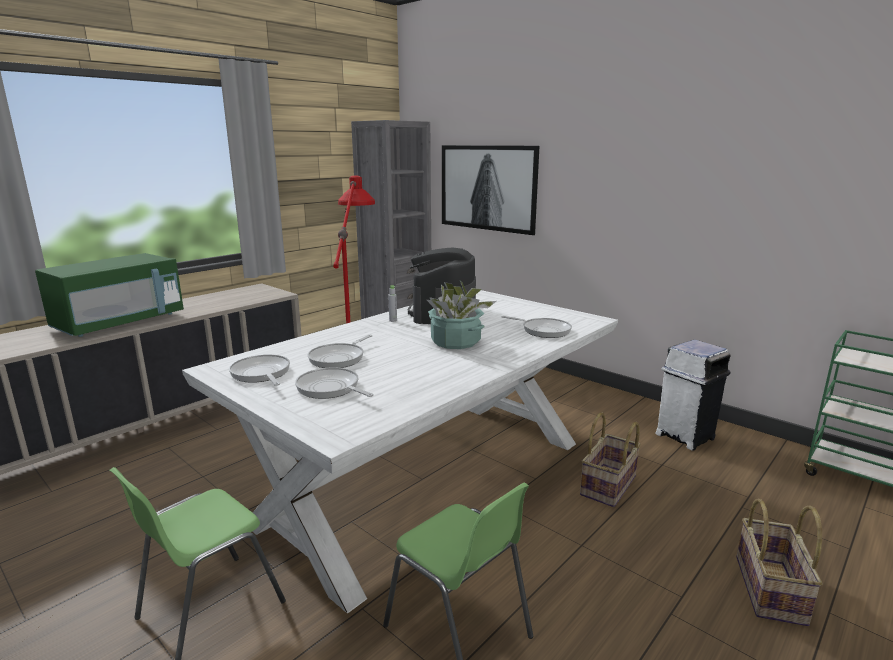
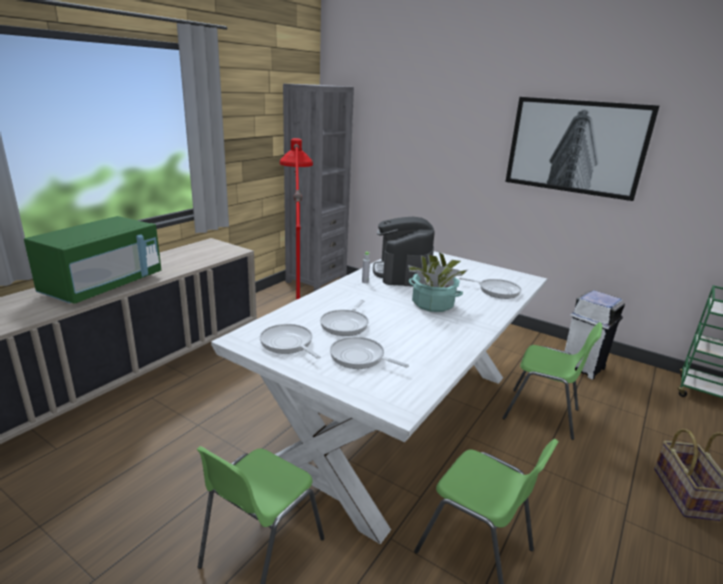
camera: 10 degrees left, 5 degrees up
picture [442,145,539,235] -> picture moved to [505,97,659,201]
basket [580,412,641,507] -> green chair [503,322,602,440]

